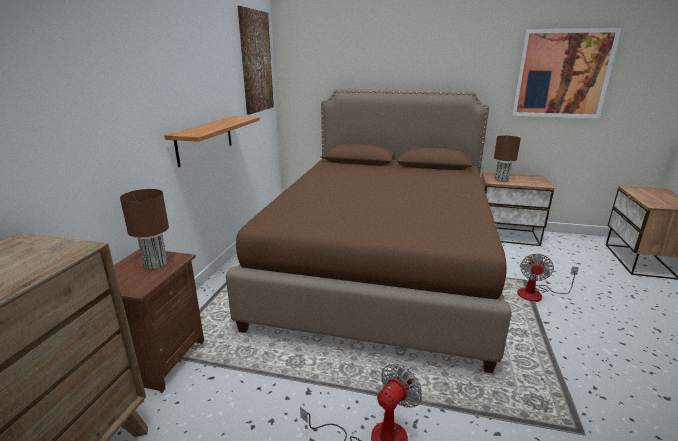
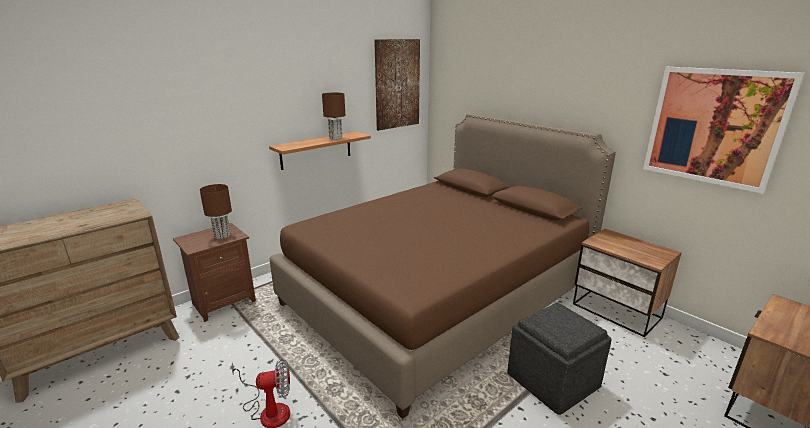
camera: 35 degrees right, 0 degrees up
brown table lamp [494,136,521,182] -> brown table lamp moved to [322,93,345,140]
fan [517,253,579,302] -> grey ottoman [507,302,612,415]

